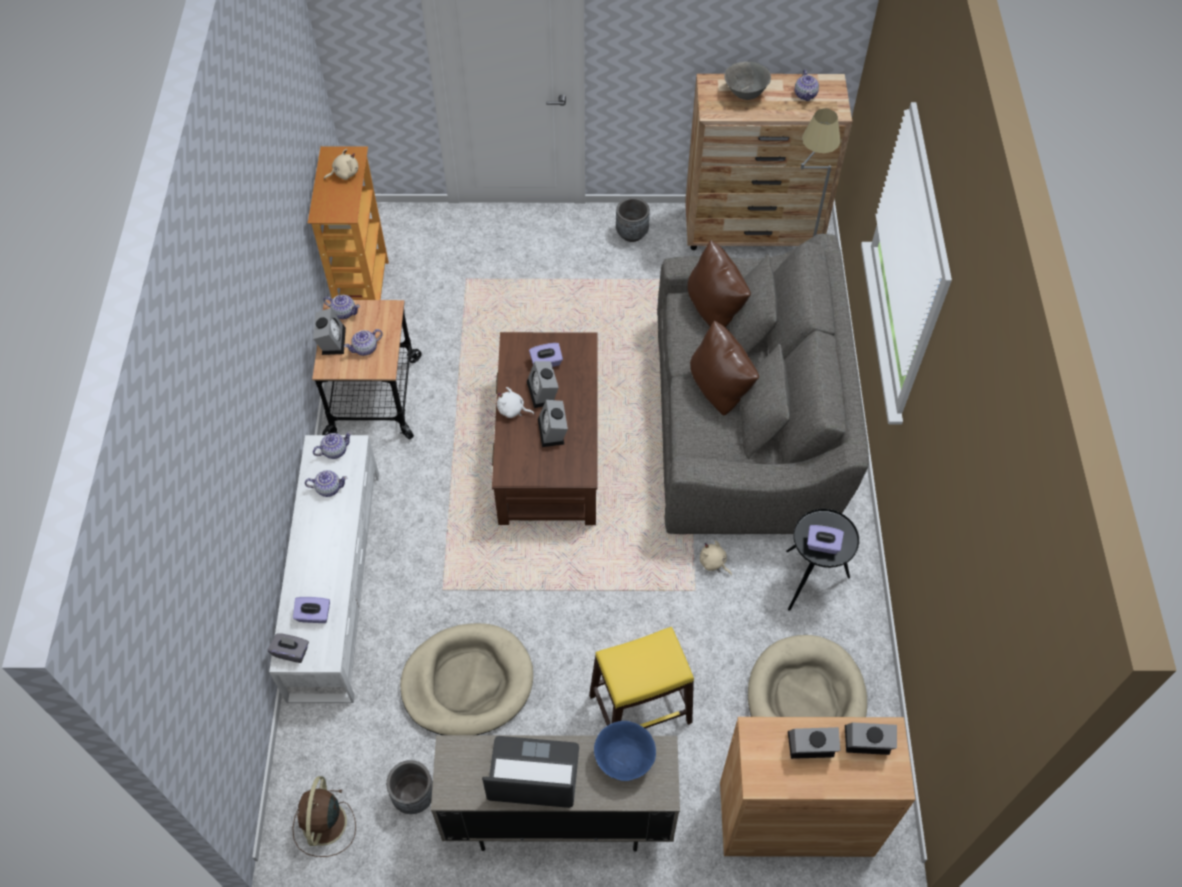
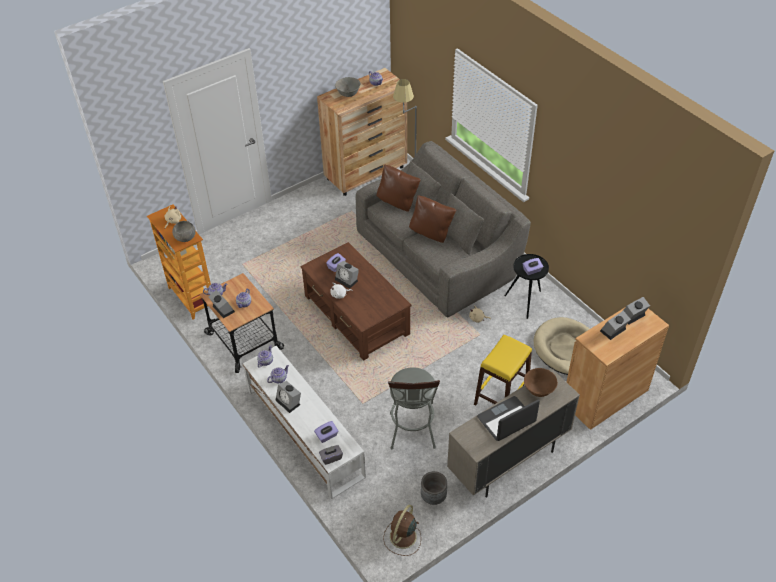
camera: 35 degrees left, 10 degrees down
brown fan [292,776,356,857] -> brown fan turned 60 degrees clockwise [383,505,421,556]
beige dog bed [400,623,533,735] -> grey stool [388,367,440,449]
alarm clock [538,400,568,447] -> alarm clock moved to [275,381,301,413]
blue bowl [594,721,656,781] -> brown bowl [524,368,558,397]
grey planter [616,197,650,242] -> none
none -> grey bowl [172,221,196,242]

